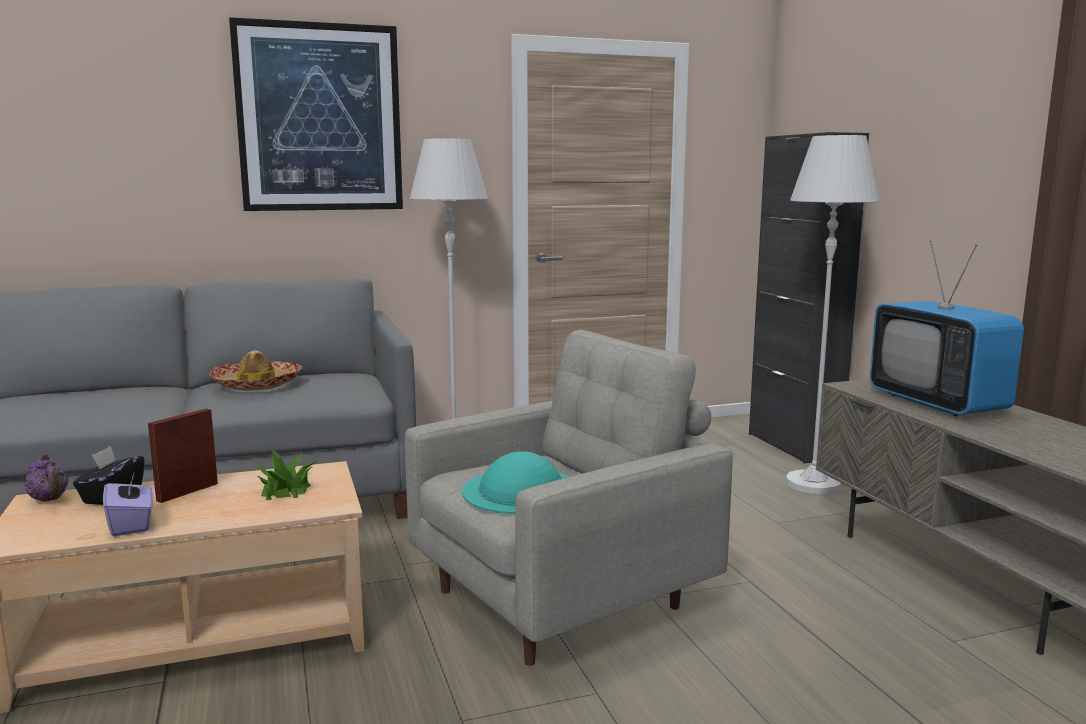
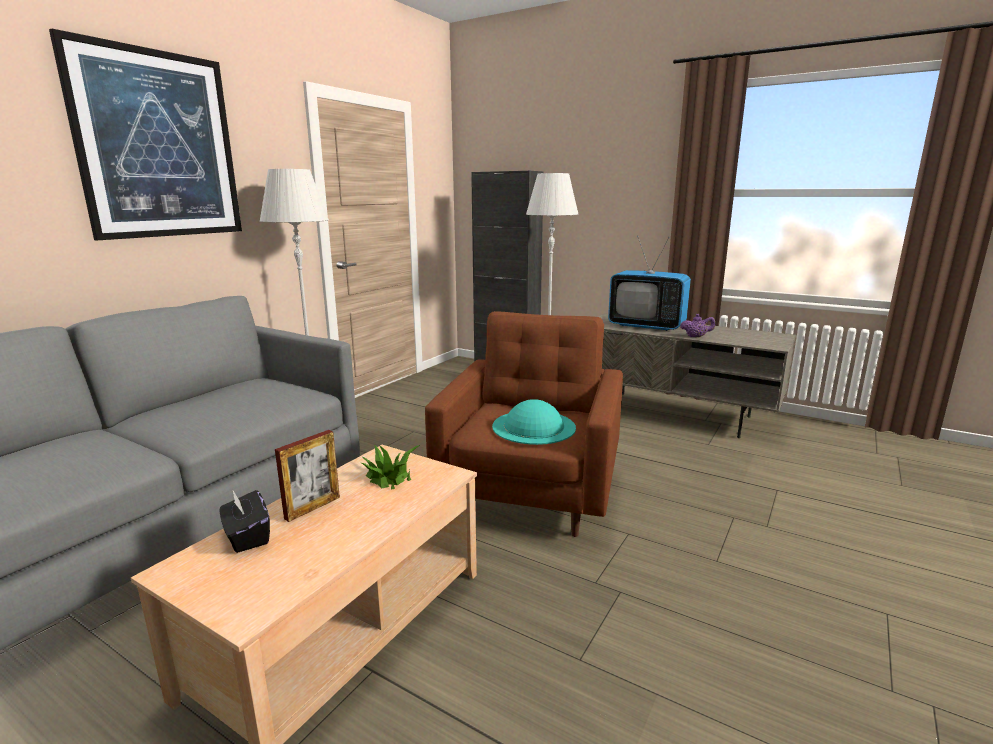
camera: 40 degrees left, 5 degrees up
purple teapot [24,453,68,502] -> purple teapot moved to [680,314,715,338]
purple tissue box [103,471,153,536] -> none
picture frame [148,409,218,503] -> picture frame turned 135 degrees counterclockwise [275,430,340,522]
hat [209,351,302,391] -> none
grey armchair [405,330,733,666] -> brown armchair [425,311,623,537]

